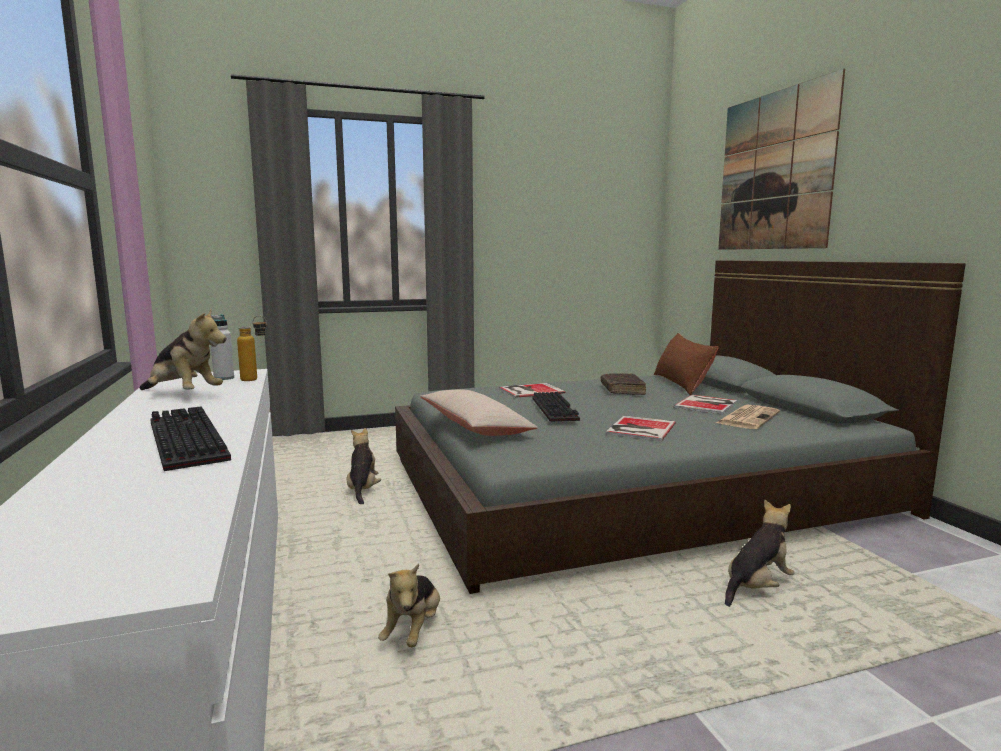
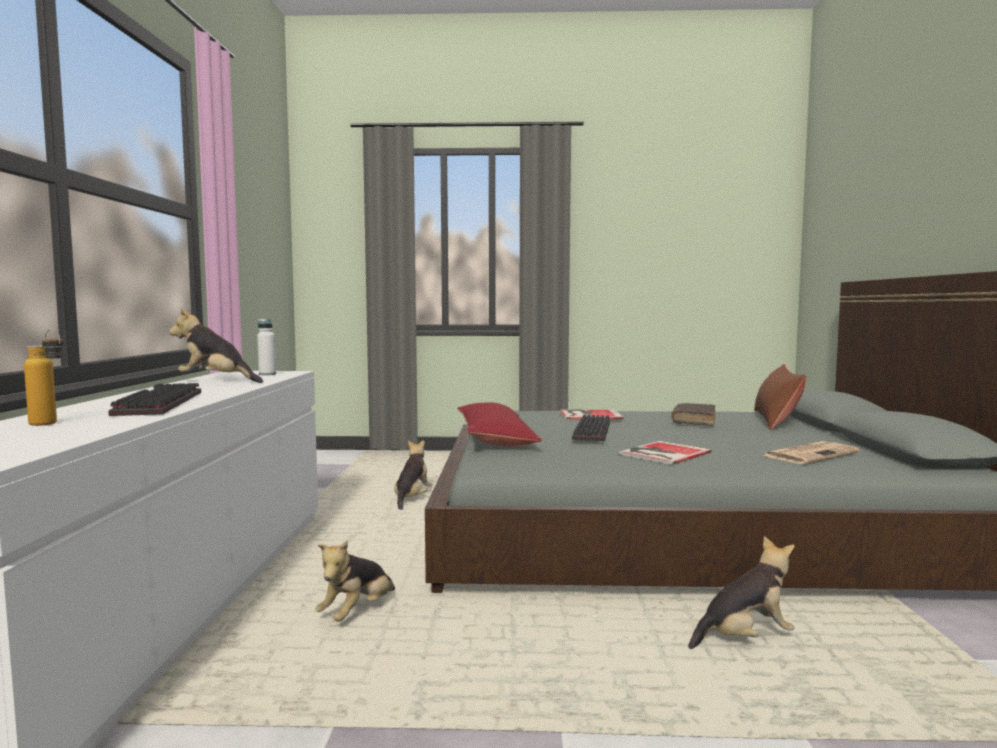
camera: 20 degrees right, 5 degrees down
plush toy [140,309,226,390] -> plush toy turned 150 degrees clockwise [169,308,263,383]
bottle [237,316,267,381] -> bottle moved to [24,329,64,426]
beige pillow [420,389,538,436] -> red pillow [457,402,542,446]
book [673,395,737,414] -> none
picture [718,69,845,250] -> none

